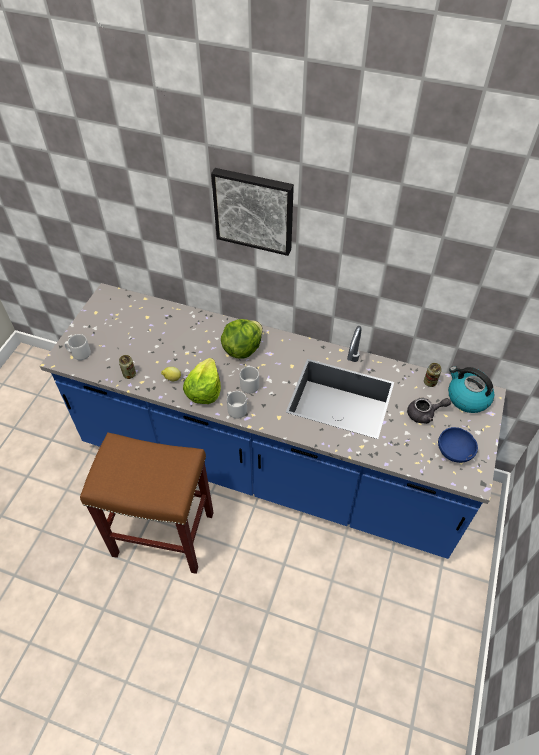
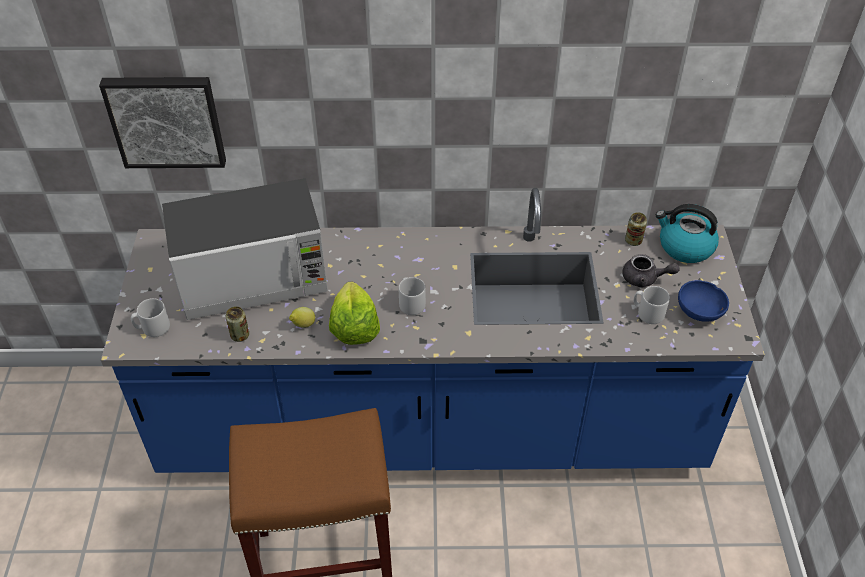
camera: 20 degrees left, 5 degrees down
picture [211,168,294,256] -> picture moved to [99,77,226,168]
lettuce [221,319,263,359] -> none
grey mug [227,391,247,419] -> grey mug moved to [634,286,670,324]
grey teapot [407,398,451,424] -> grey teapot turned 45 degrees clockwise [622,254,680,287]
none -> microwave [162,178,328,320]

